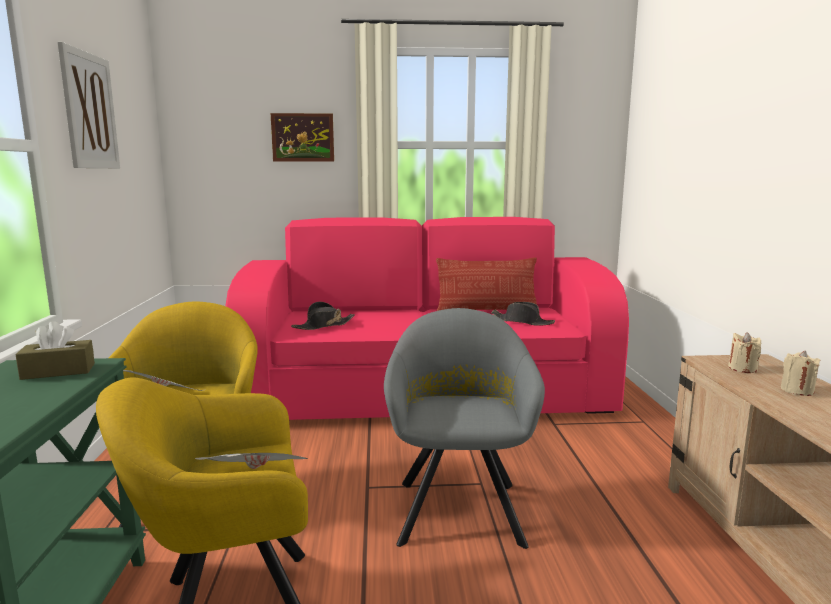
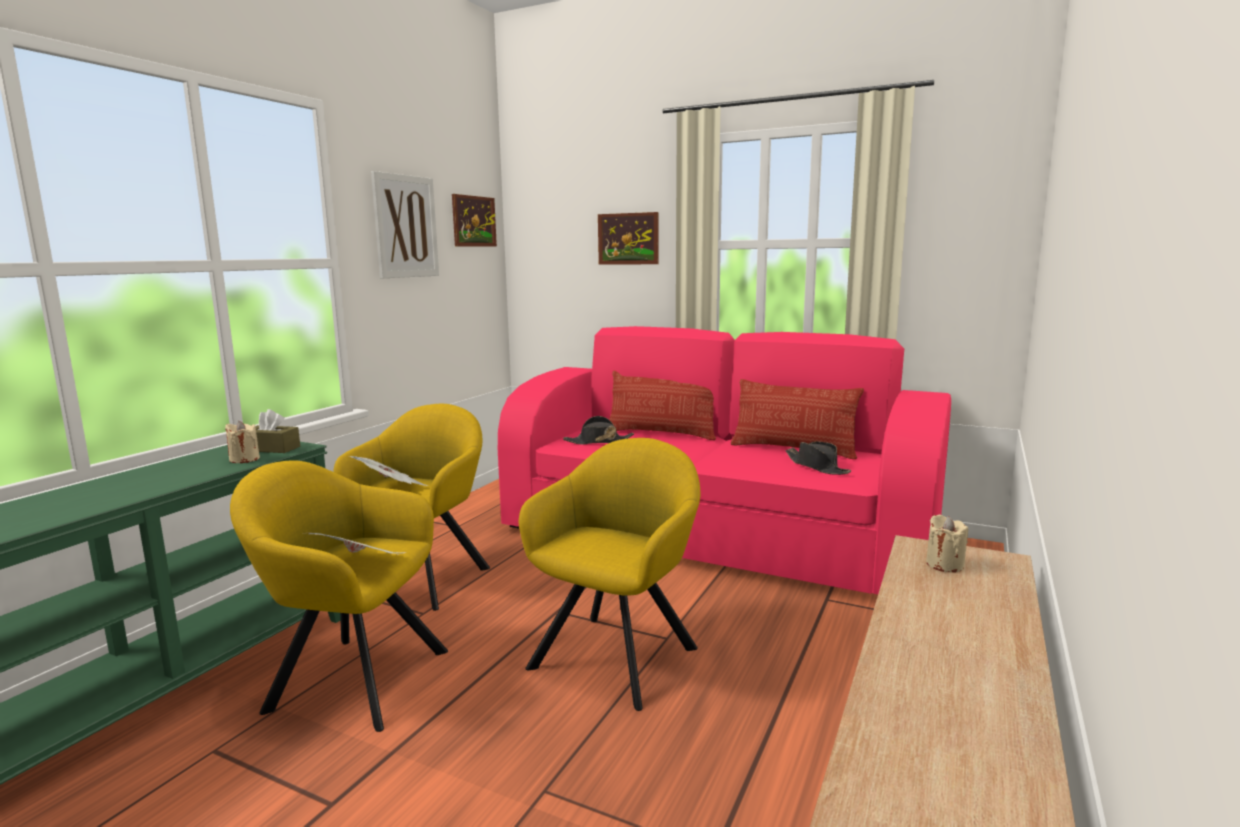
camera: 30 degrees right, 0 degrees up
grey armchair [384,308,545,549] -> yellow armchair [519,438,700,711]
beige candle [780,351,820,396] -> beige candle moved to [225,421,260,463]
none -> picture [452,194,497,247]
none -> pillow [609,371,716,440]

